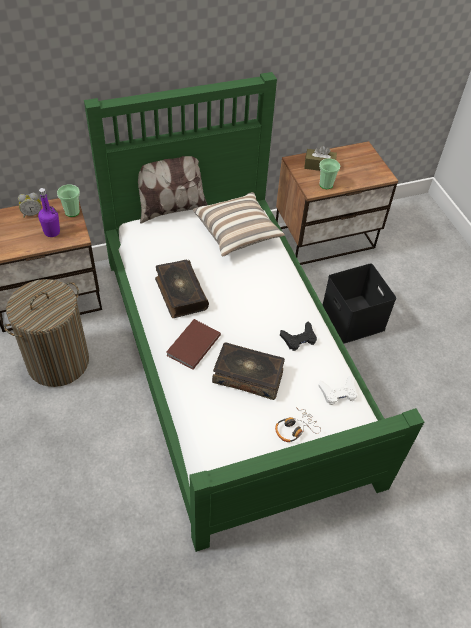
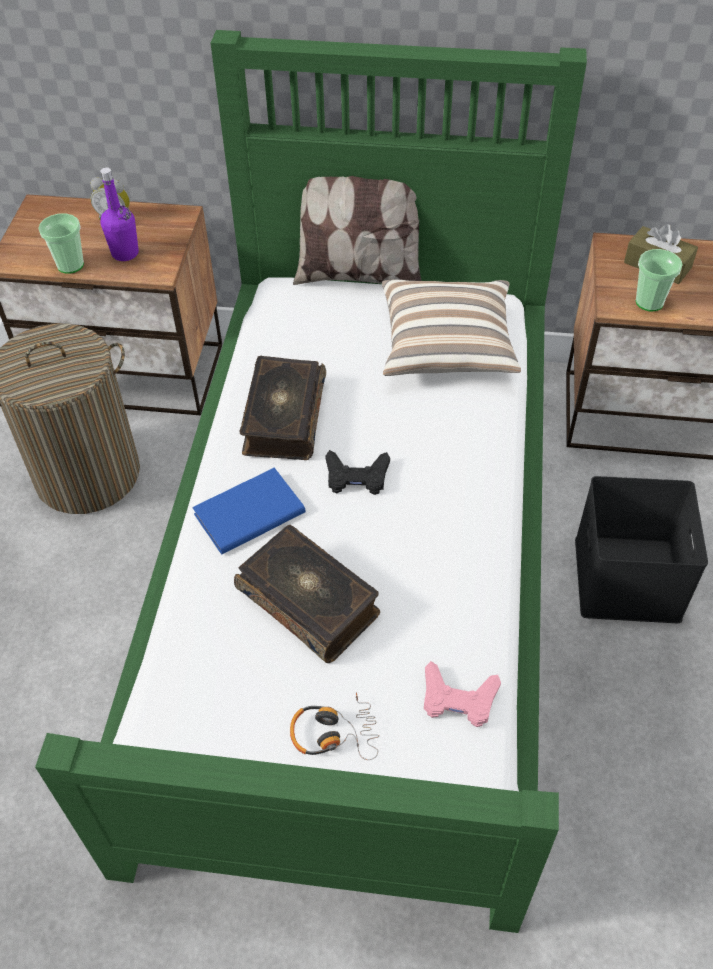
camera: 30 degrees right, 0 degrees up
cup [57,185,80,217] -> cup moved to [38,213,84,274]
brown book [166,319,221,370] -> blue book [192,468,306,555]
black game controller [280,322,317,351] -> black game controller moved to [325,450,390,495]
white game controller [318,375,357,405] -> pink game controller [424,661,501,727]

